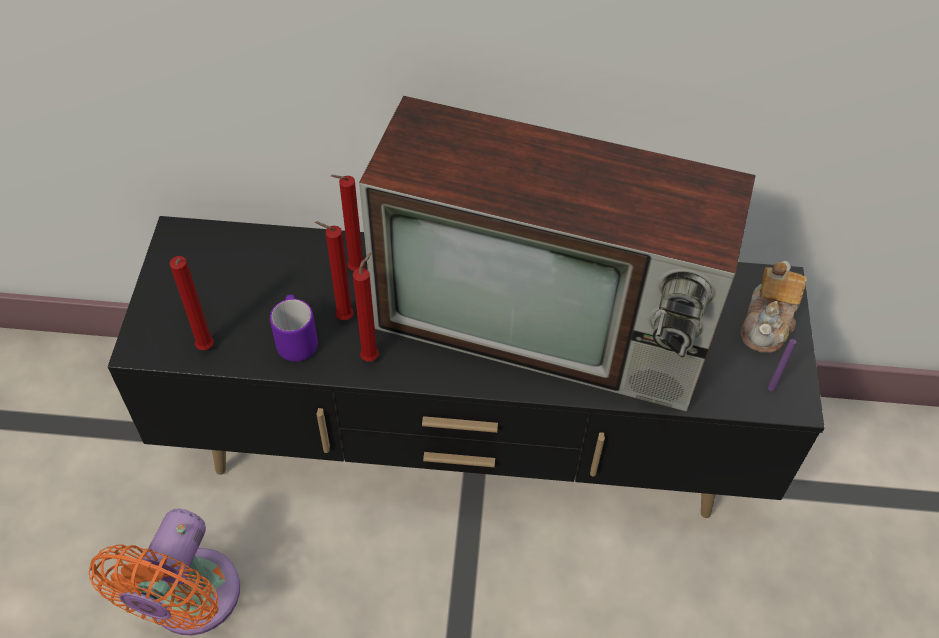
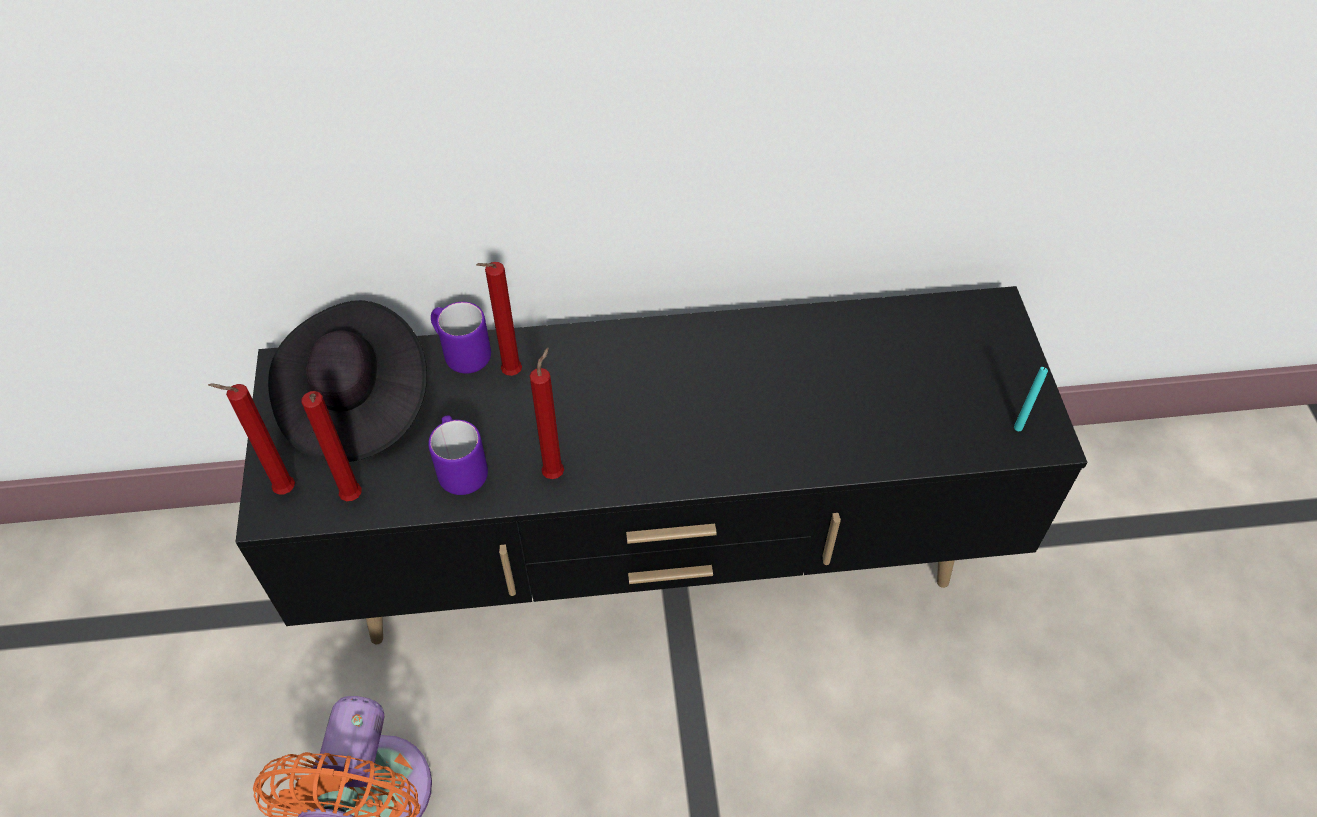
camera: 10 degrees left, 0 degrees up
red candle [315,221,354,320] -> red candle moved to [208,383,295,494]
television [359,96,756,412] -> none
teapot [741,261,806,353] -> none
purple candle [768,339,797,391] -> turquoise candle [1014,367,1048,431]
none -> black hat [268,300,427,462]
none -> purple mug [431,302,491,374]

